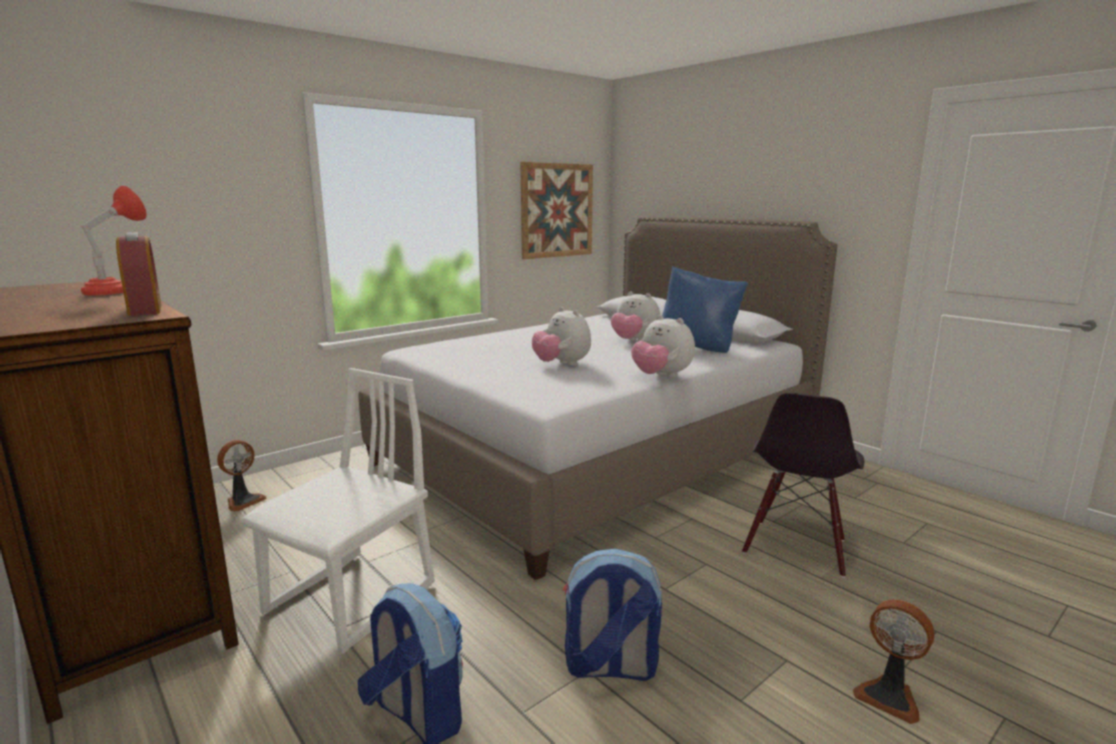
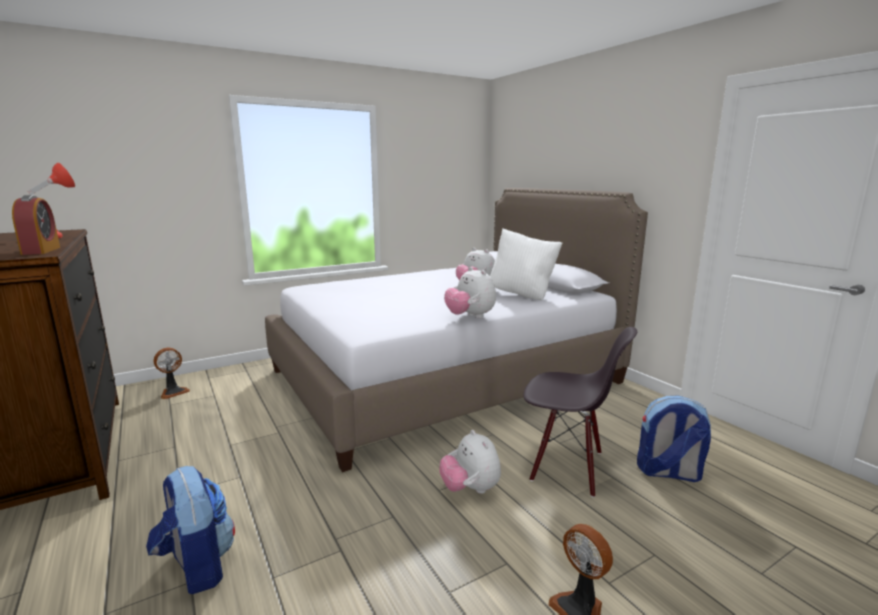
camera: 10 degrees right, 0 degrees up
white chair [241,368,435,654] -> none
picture [520,162,593,259] -> none
plush toy [532,307,591,366] -> plush toy moved to [439,430,501,494]
backpack [563,548,662,681] -> backpack moved to [637,395,711,482]
blue pillow [662,266,748,353] -> white pillow [490,228,563,300]
black chair [742,393,864,578] -> black chair turned 105 degrees counterclockwise [523,327,637,498]

